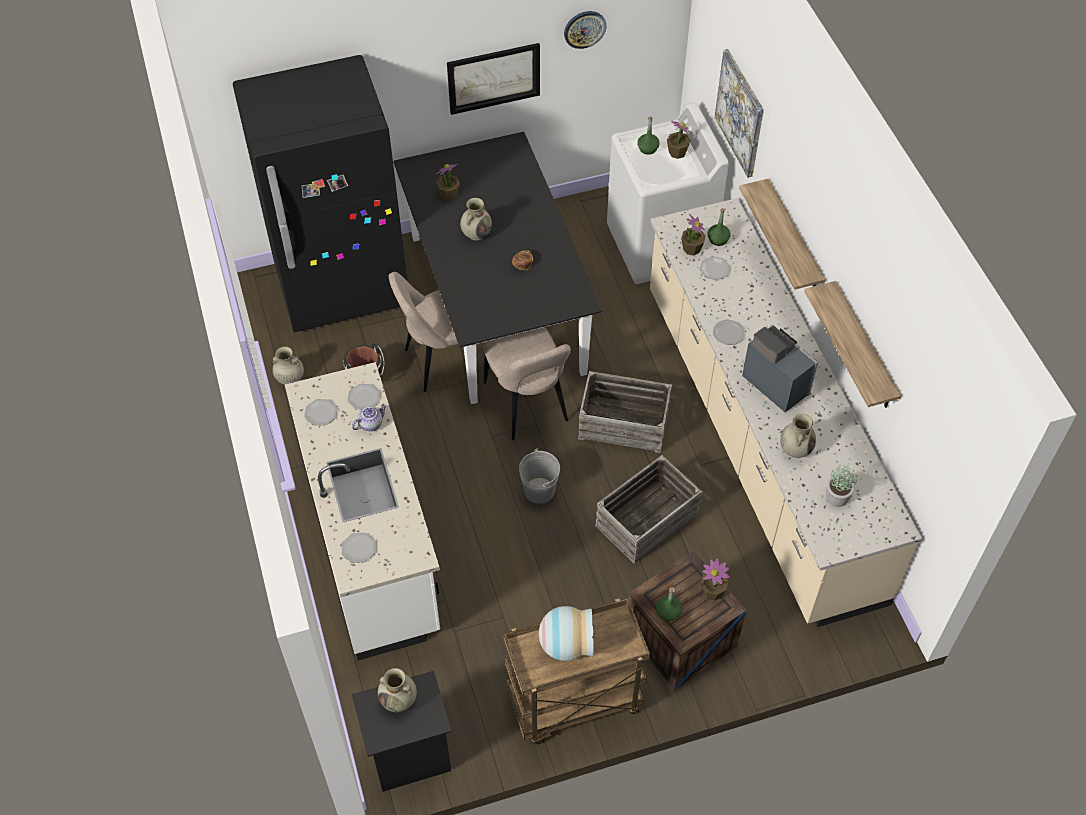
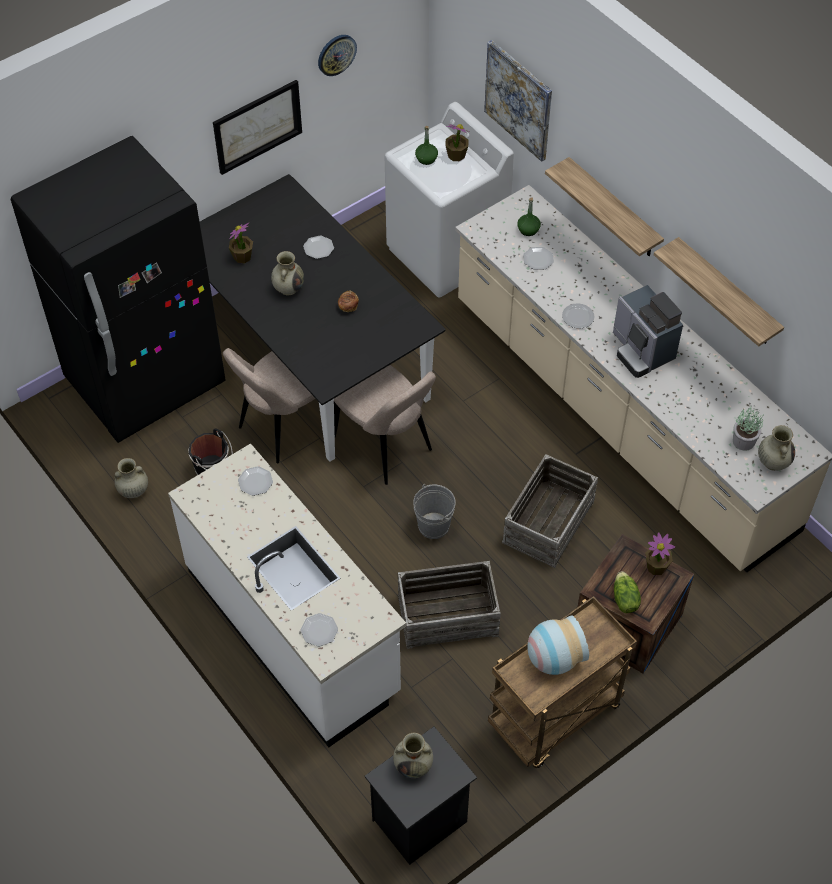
camera: 20 degrees left, 0 degrees up
plate [304,399,338,426] -> plate moved to [303,236,334,259]
teapot [352,404,387,431] -> none
crate [578,371,672,453] -> crate moved to [398,561,501,649]
green bottle [656,587,682,621] -> lettuce [614,571,641,613]
potted plant [681,214,706,256] -> none
coffee machine [742,325,818,412] -> coffee machine turned 150 degrees counterclockwise [613,285,683,378]
beige vase [780,414,816,458] -> beige vase moved to [758,425,795,471]

